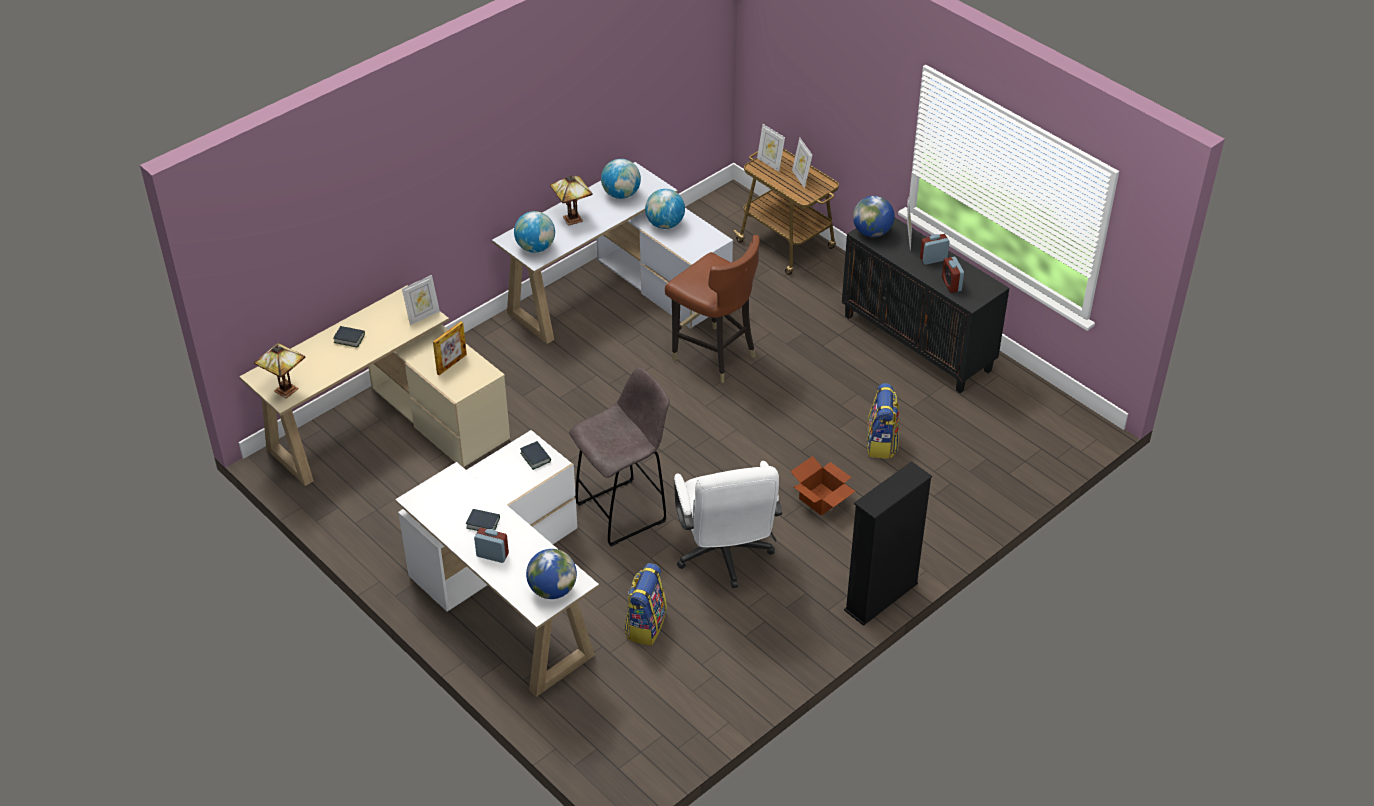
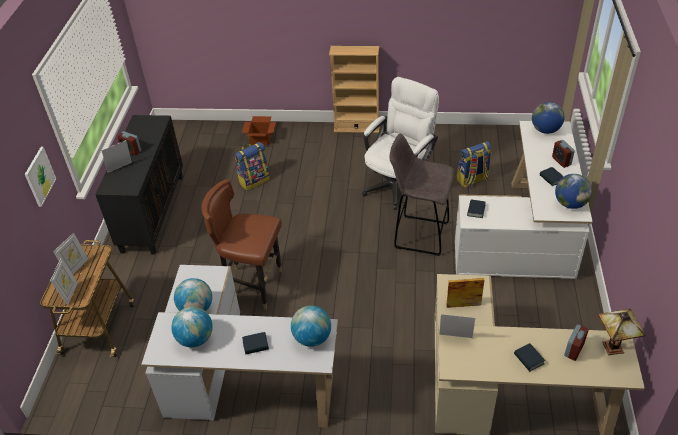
camera: 130 degrees left, 0 degrees up
table lamp [550,175,593,226] -> book [242,332,269,355]
brown chair [665,235,760,383] -> brown chair turned 75 degrees counterclockwise [202,179,282,310]
cardboard box [790,456,856,516] -> cardboard box moved to [242,116,276,145]
black bookcase [844,461,932,626] -> beige bookcase [329,46,380,133]
globe [853,196,895,237] -> globe moved to [555,174,592,209]
alarm clock [942,257,964,293] -> alarm clock moved to [564,324,589,361]
none -> picture [25,147,56,207]

